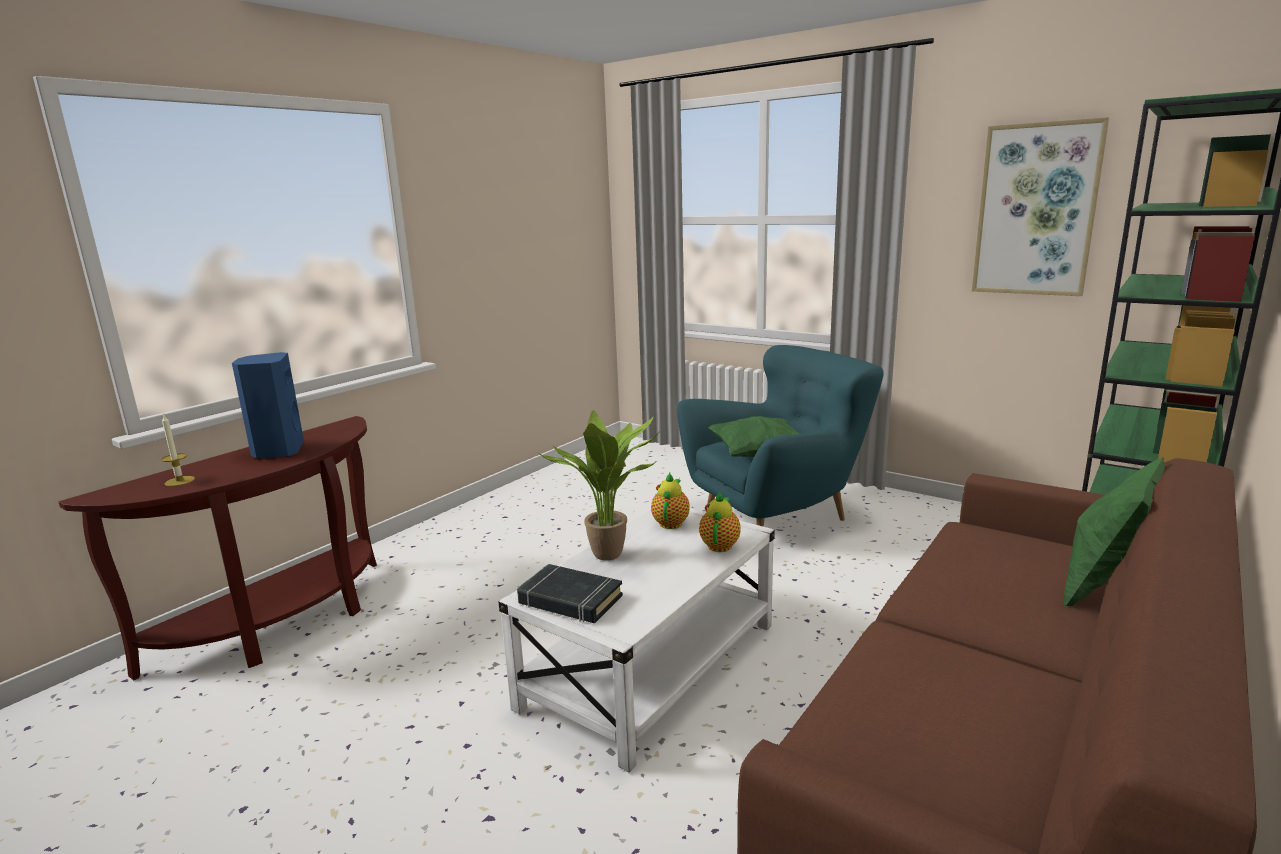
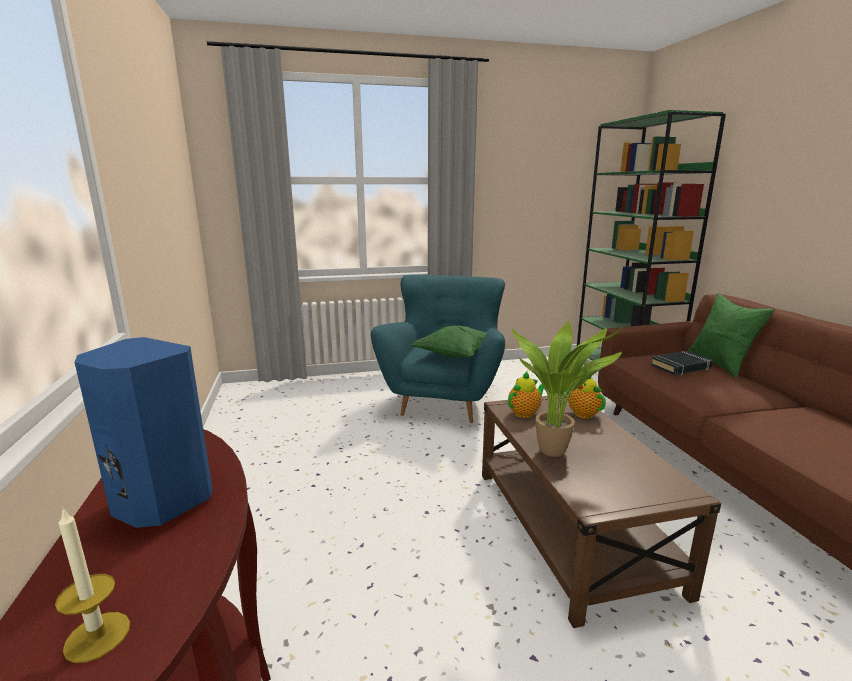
camera: 50 degrees left, 0 degrees up
white coffee table [498,508,775,772] -> brown coffee table [482,394,721,628]
black book [517,564,623,623] -> black book moved to [651,351,713,375]
teapot [651,473,690,529] -> teapot turned 90 degrees clockwise [508,372,544,418]
picture [972,117,1109,296] -> none

